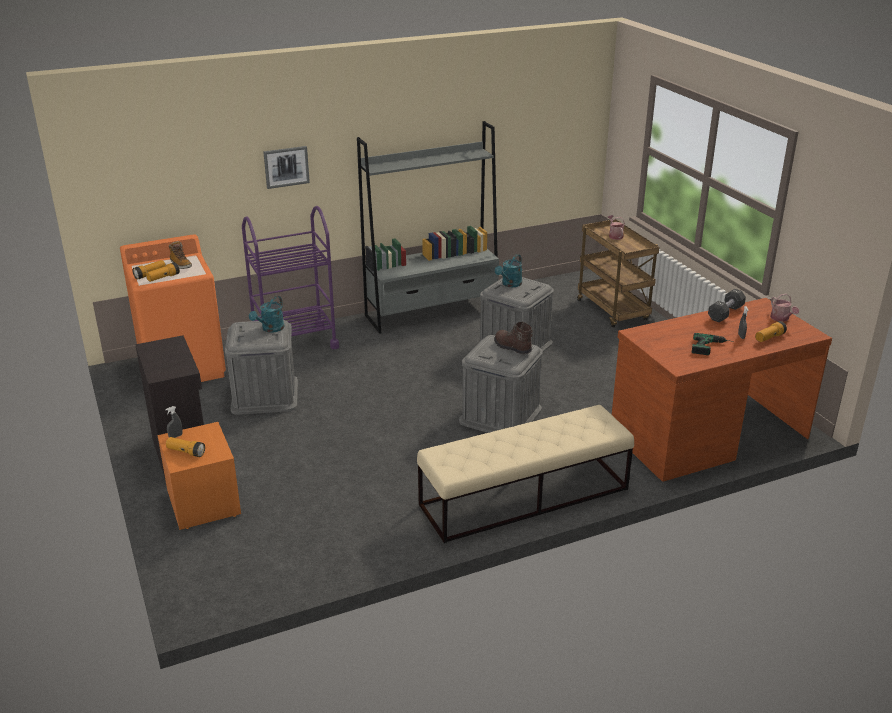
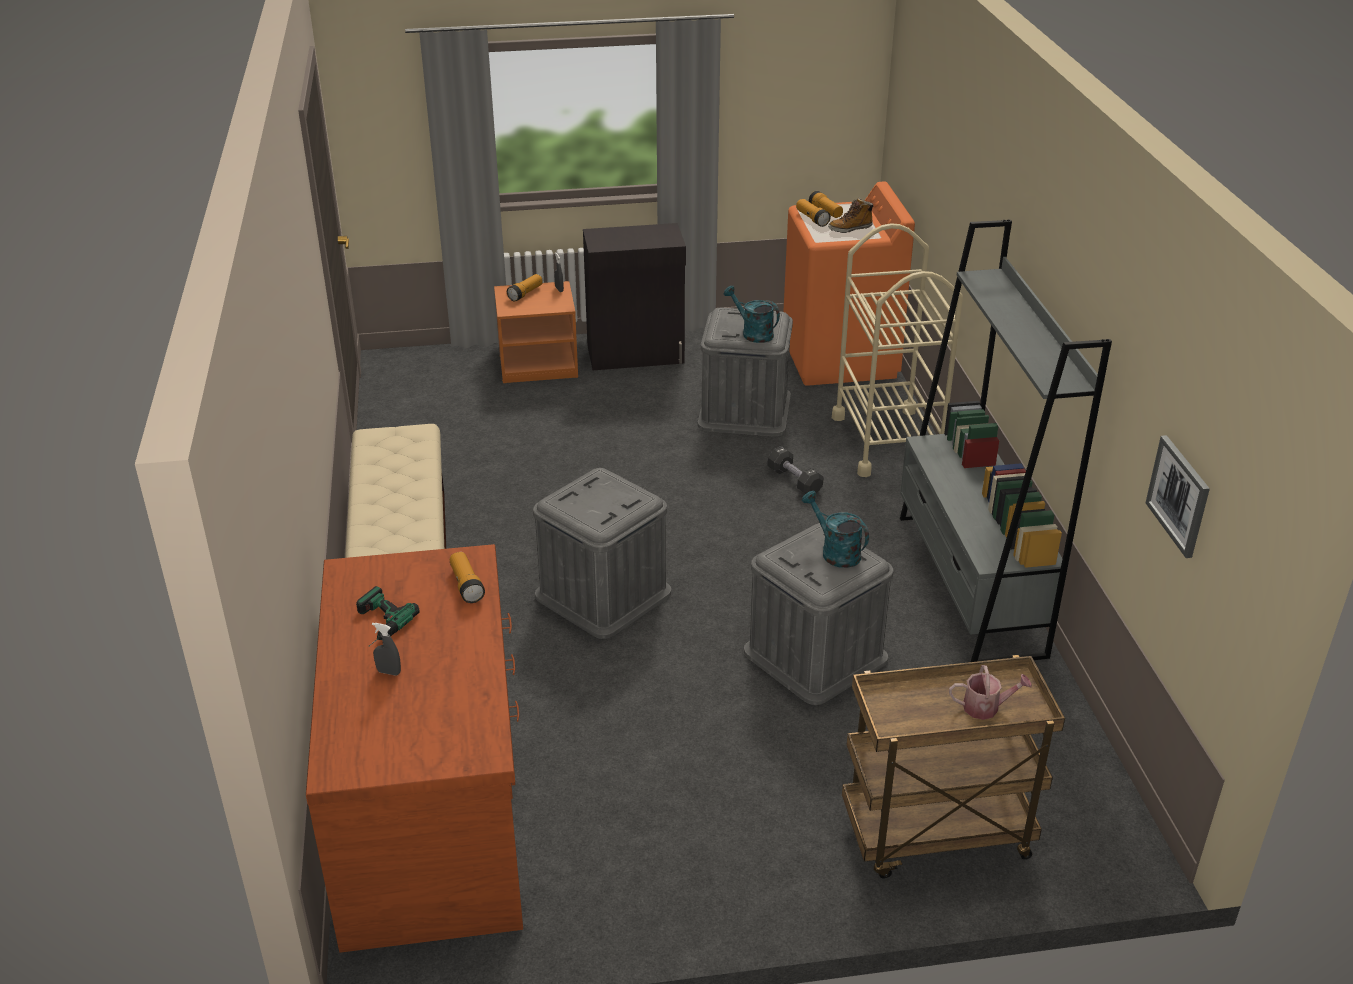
camera: 105 degrees right, 5 degrees up
purple cart [242,206,339,349] -> beige cart [832,223,963,477]
picture [263,146,310,189] -> picture moved to [1146,435,1210,558]
brown boot [494,322,533,354] -> none
black dumbbell [708,289,746,322] -> black dumbbell moved to [767,446,824,494]
flashlight [755,321,787,342] -> flashlight moved to [450,552,485,603]
watering can [770,294,799,322] -> none

